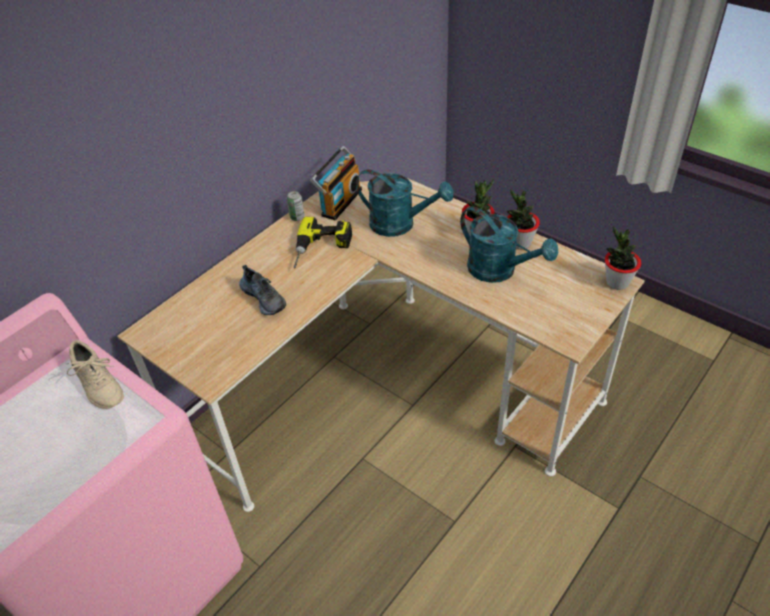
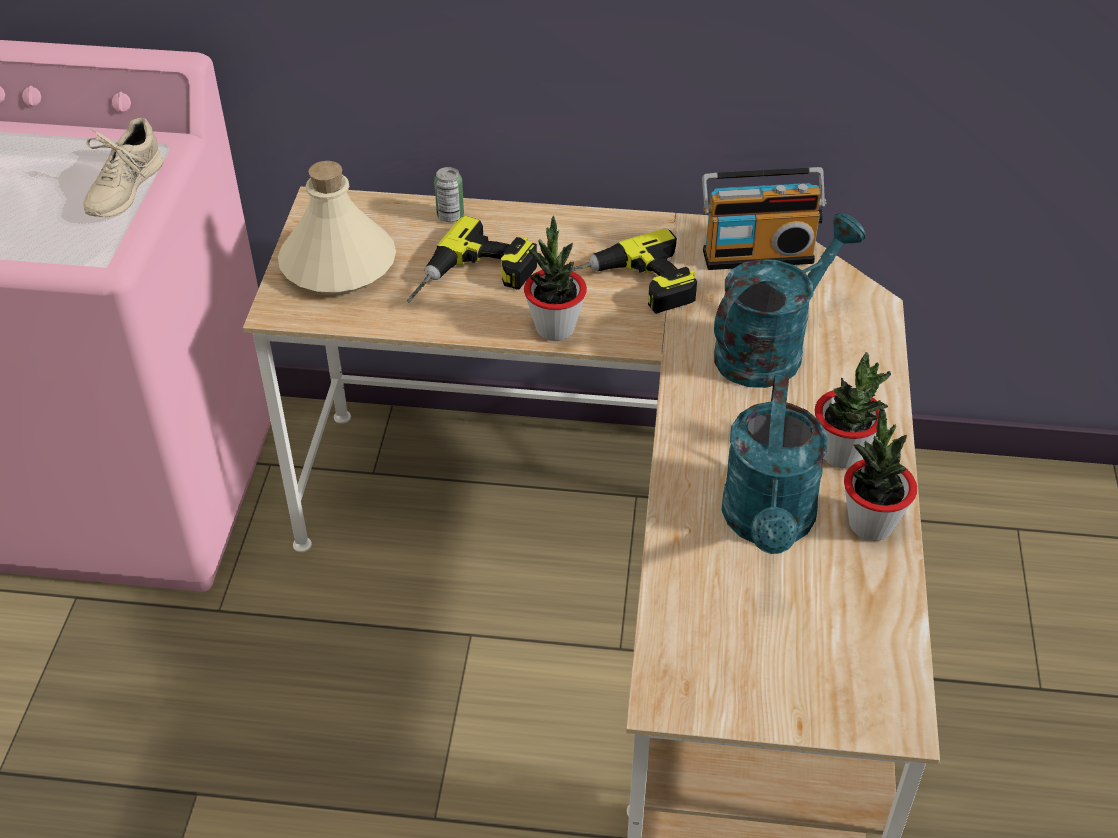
camera: 55 degrees right, 0 degrees up
shoe [239,265,286,315] -> power drill [407,216,537,303]
can [287,191,305,221] -> can moved to [434,167,464,222]
turquoise watering can [356,170,453,237] -> turquoise watering can turned 120 degrees counterclockwise [714,213,865,388]
potted plant [605,226,641,290] -> potted plant moved to [524,216,587,341]
none -> beige bottle [278,161,396,294]

